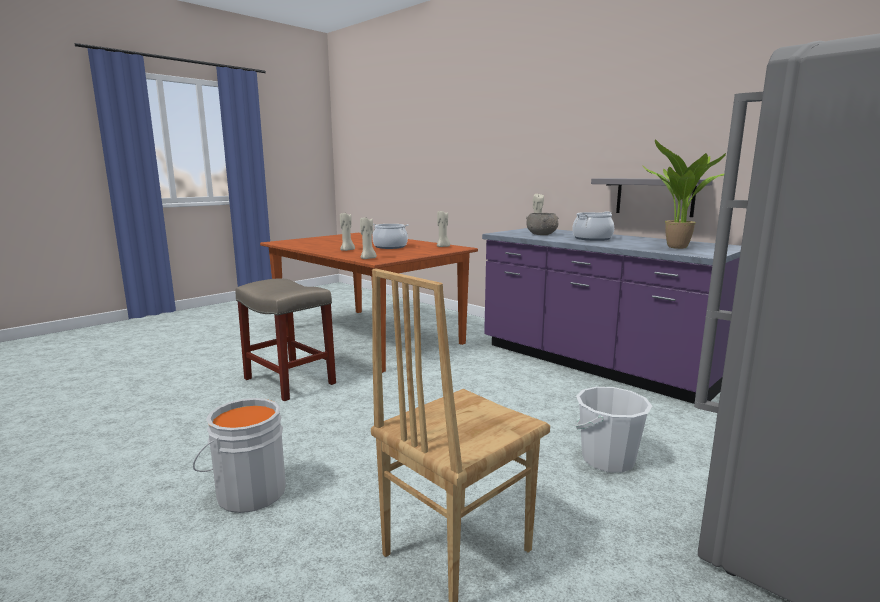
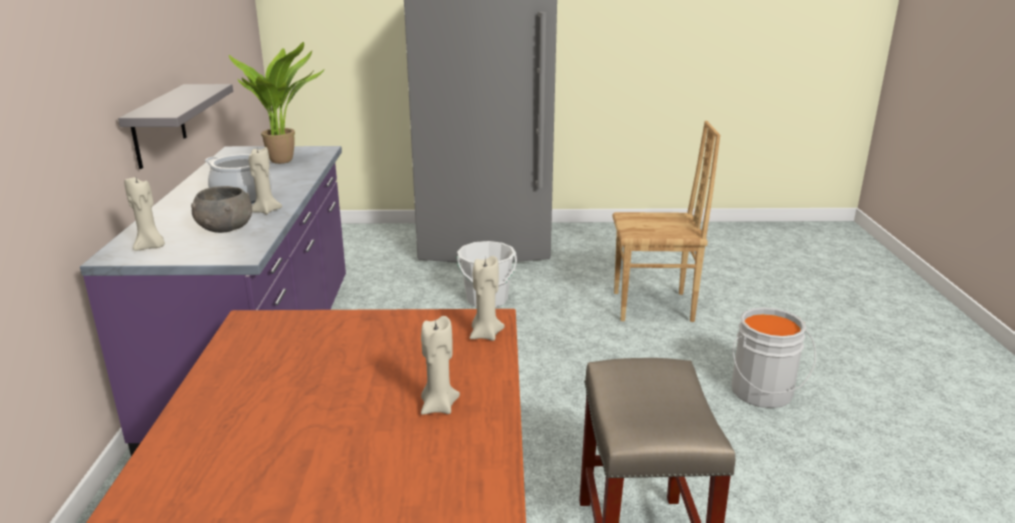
camera: 135 degrees left, 10 degrees up
cooking pot [372,224,409,249] -> none
beige candle [437,211,450,247] -> beige candle moved to [249,147,282,215]

